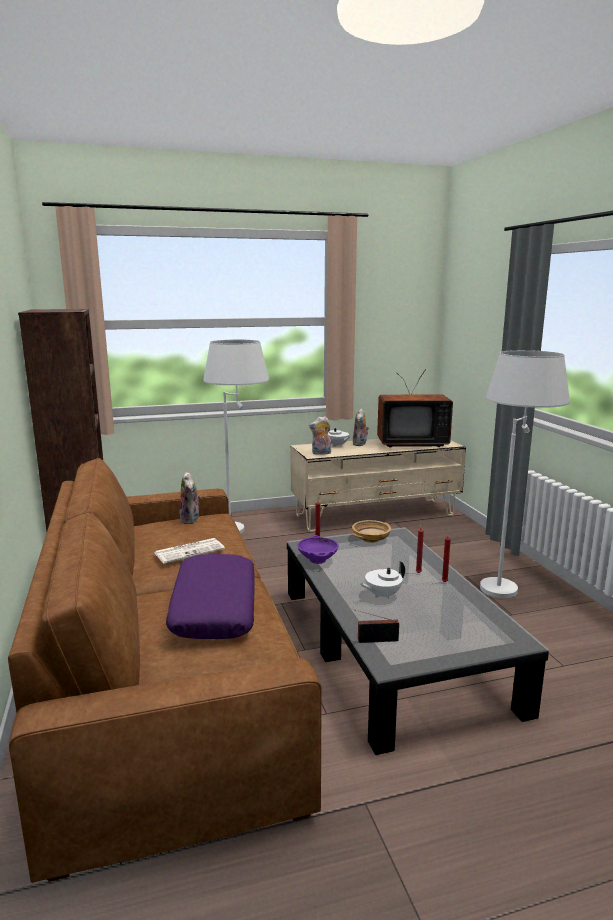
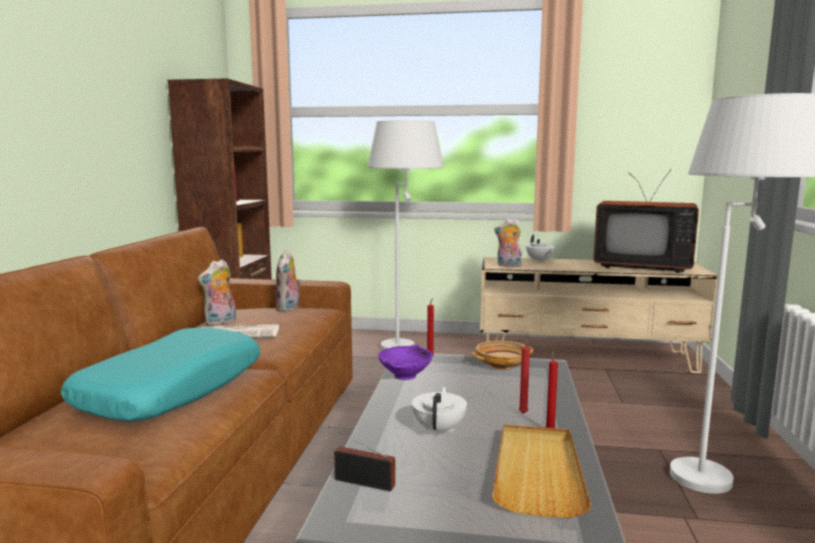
camera: 25 degrees right, 5 degrees down
purple pillow [166,554,255,639] -> turquoise pillow [61,327,260,422]
plush toy [353,408,369,446] -> plush toy moved to [198,259,236,326]
white teapot [360,561,405,599] -> white teapot turned 105 degrees clockwise [412,387,467,436]
none -> beige tray [492,425,592,518]

